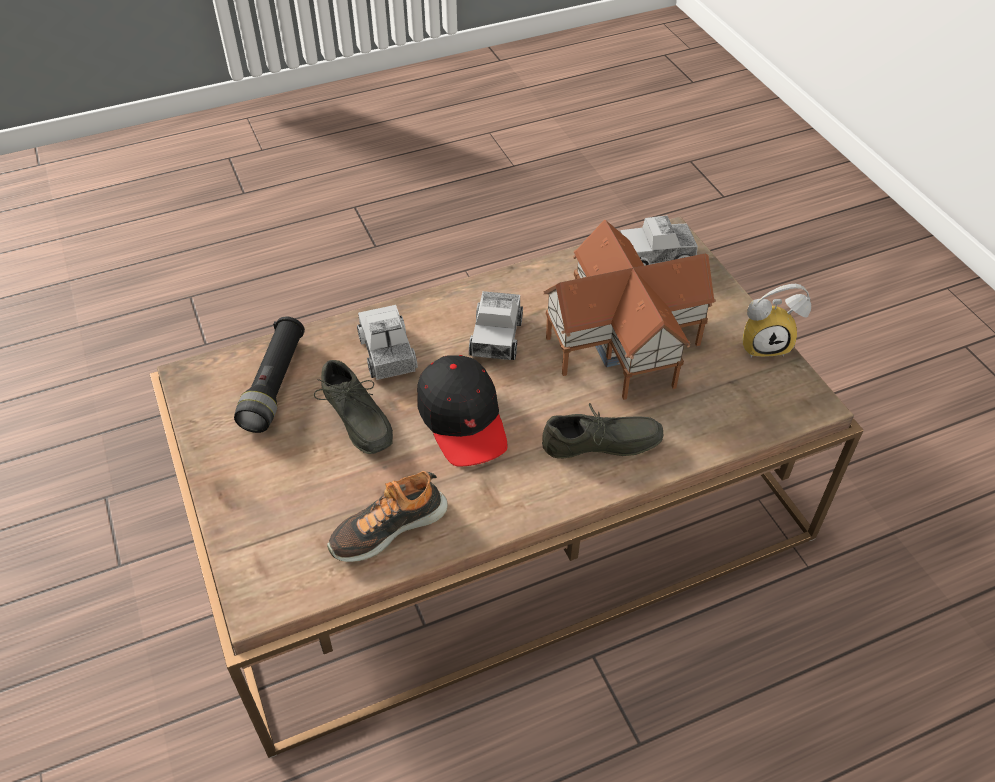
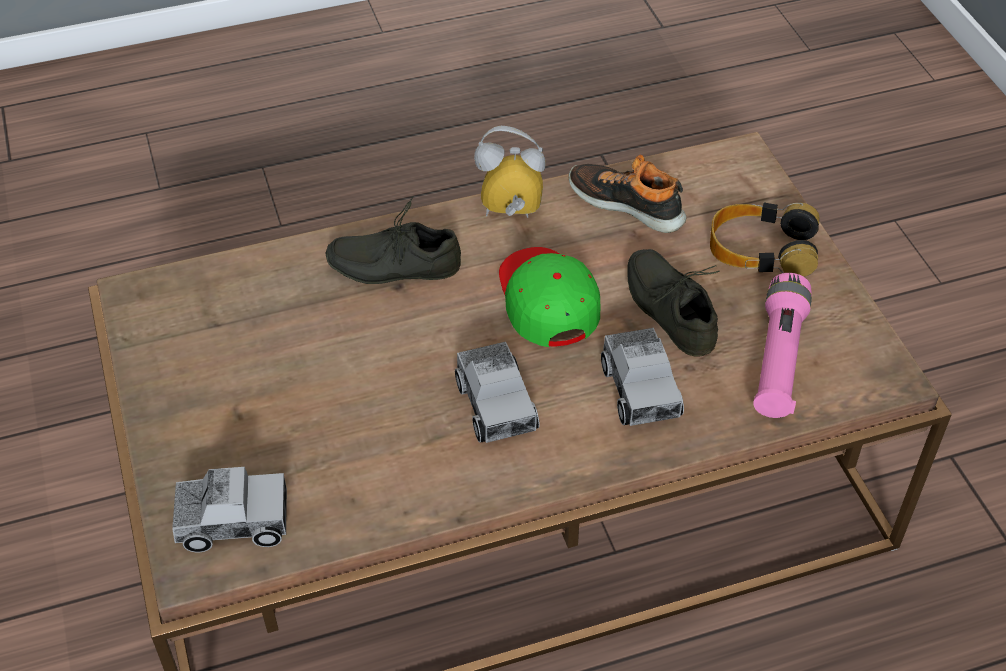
camera: 175 degrees left, 0 degrees up
black flashlight [234,317,305,433] -> pink flashlight [754,273,812,418]
shoe [327,471,448,562] -> shoe turned 120 degrees counterclockwise [569,154,686,233]
black cap [417,355,508,467] -> green cap [499,247,600,347]
toy truck [469,291,523,360] -> toy truck turned 150 degrees clockwise [455,342,539,443]
toy house [543,219,716,400] -> none
alarm clock [742,284,811,358] -> alarm clock moved to [474,126,546,218]
none -> headphones [710,203,819,277]

